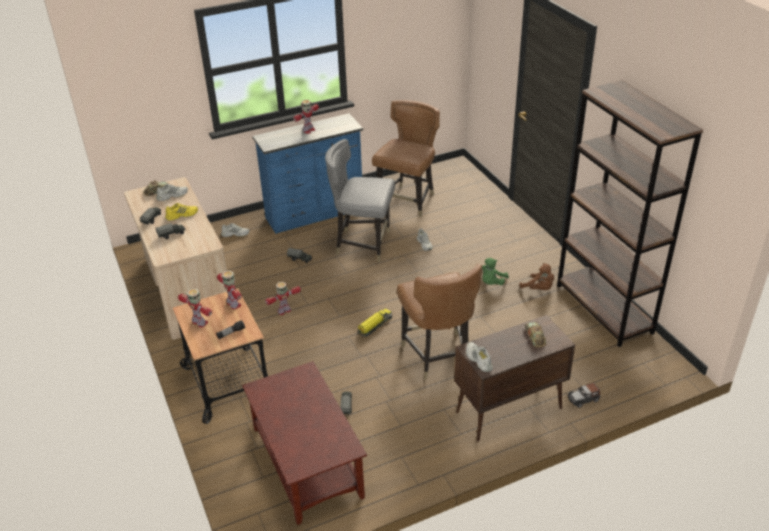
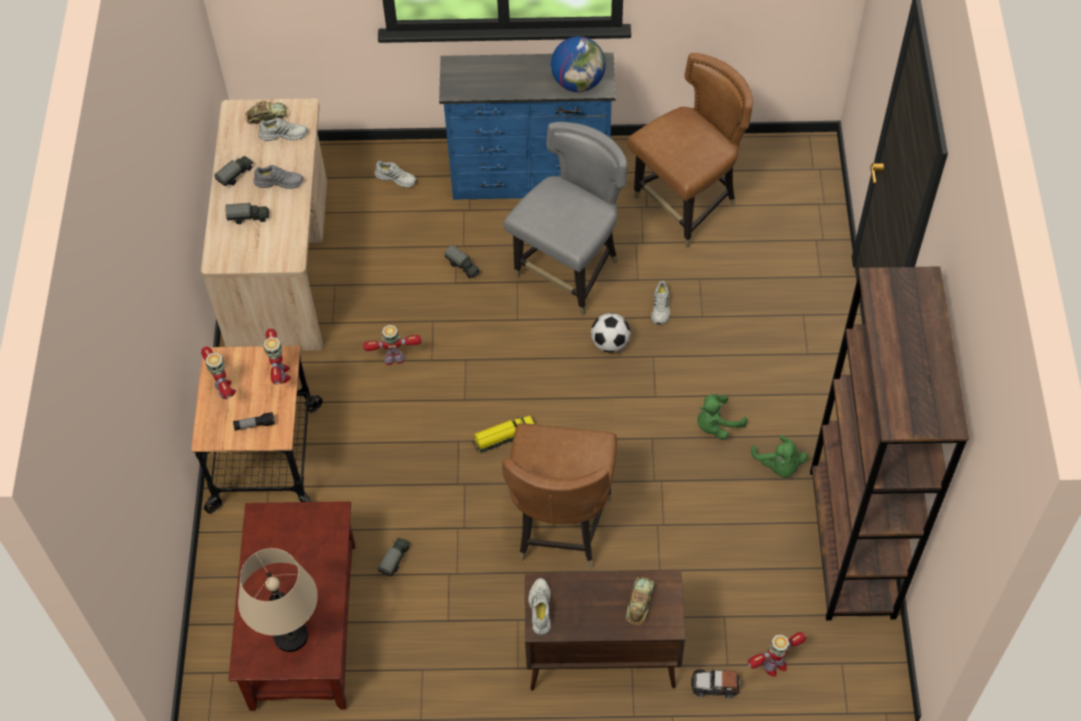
camera: 25 degrees right, 20 degrees up
yellow shoe [165,203,198,221] -> grey shoe [254,165,303,189]
toy robot [293,100,319,134] -> toy robot moved to [748,632,806,677]
grey chair [325,139,395,262] -> grey chair turned 90 degrees clockwise [504,122,627,316]
brown plush toy [519,263,554,290] -> green plush toy [751,435,808,478]
none -> beige table lamp [238,548,318,652]
none -> globe [551,36,606,92]
none -> football [591,313,630,353]

